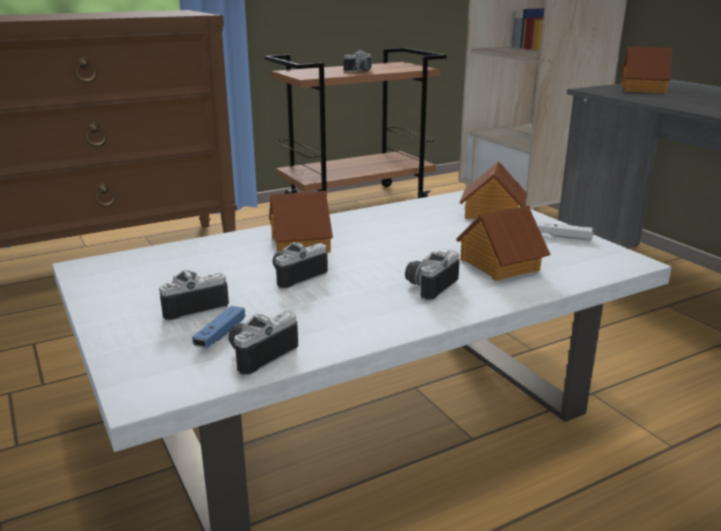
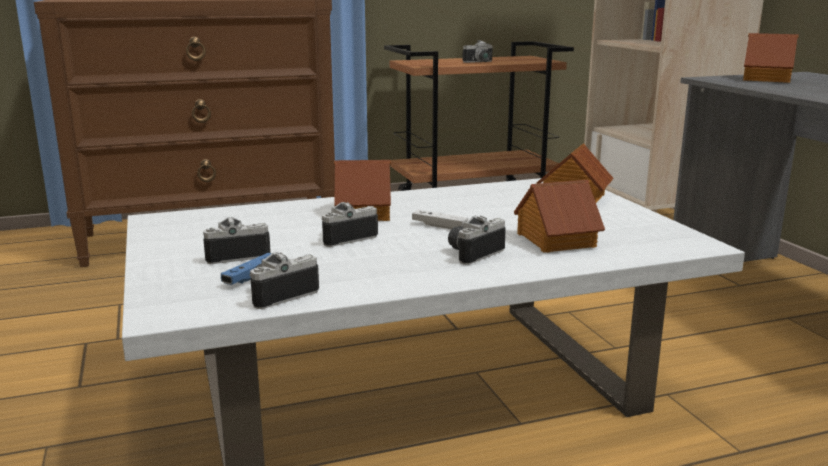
camera: 10 degrees right, 5 degrees down
white game controller [538,222,594,241] -> white game controller moved to [412,210,468,229]

